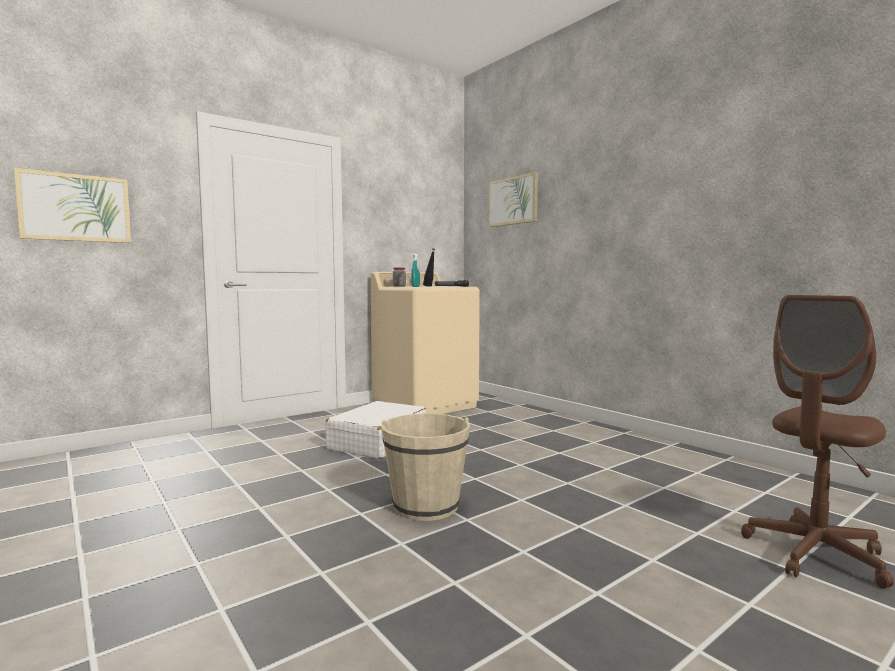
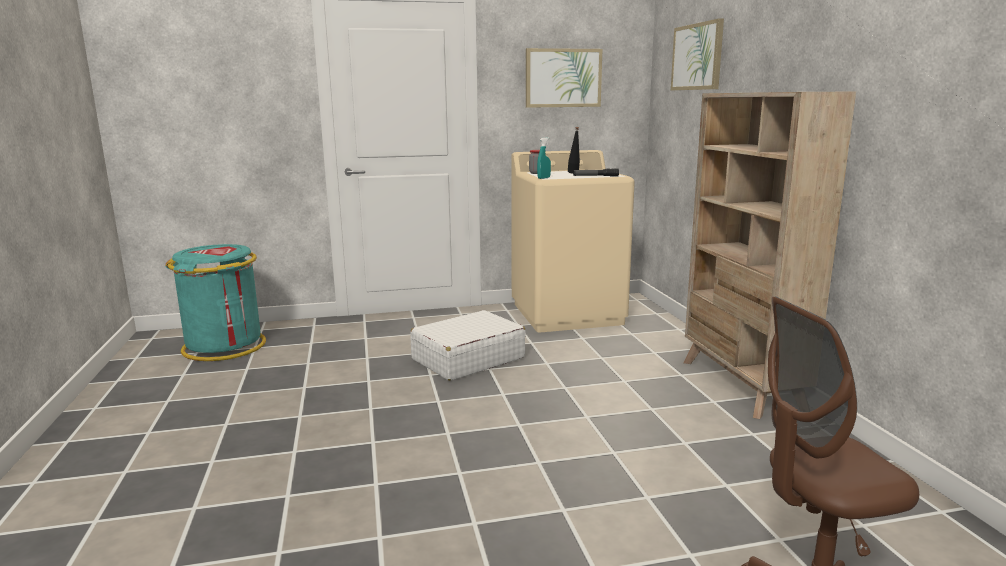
camera: 25 degrees right, 10 degrees up
picture [14,168,131,243] -> picture moved to [526,48,602,108]
beige bucket [381,414,470,521] -> none
none -> turquoise trash can [165,244,266,361]
none -> beige bookcase [684,91,856,419]

